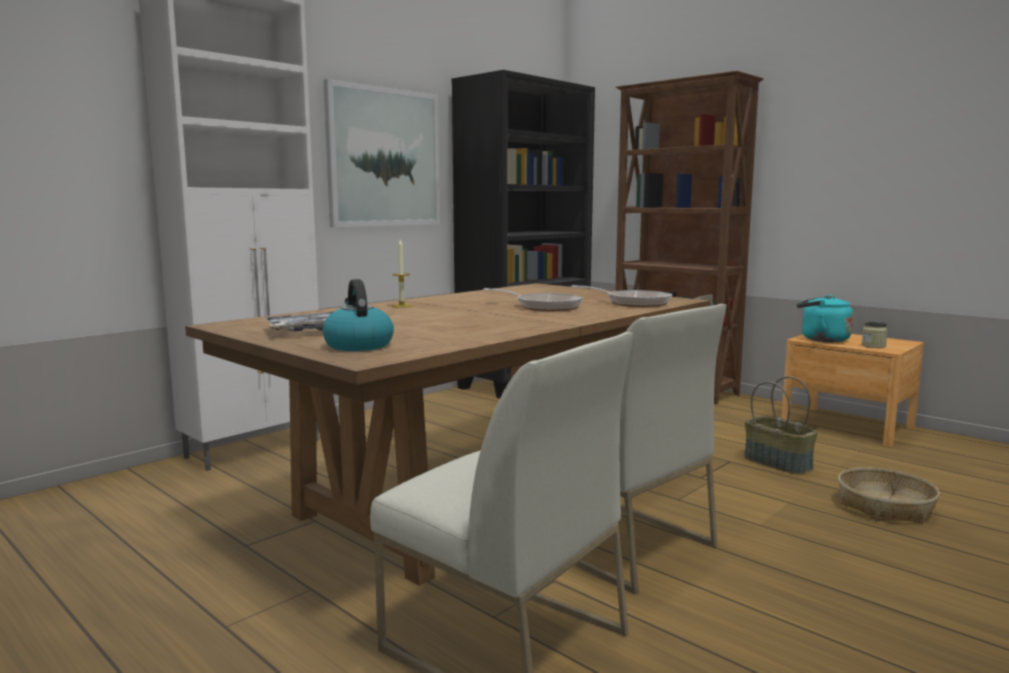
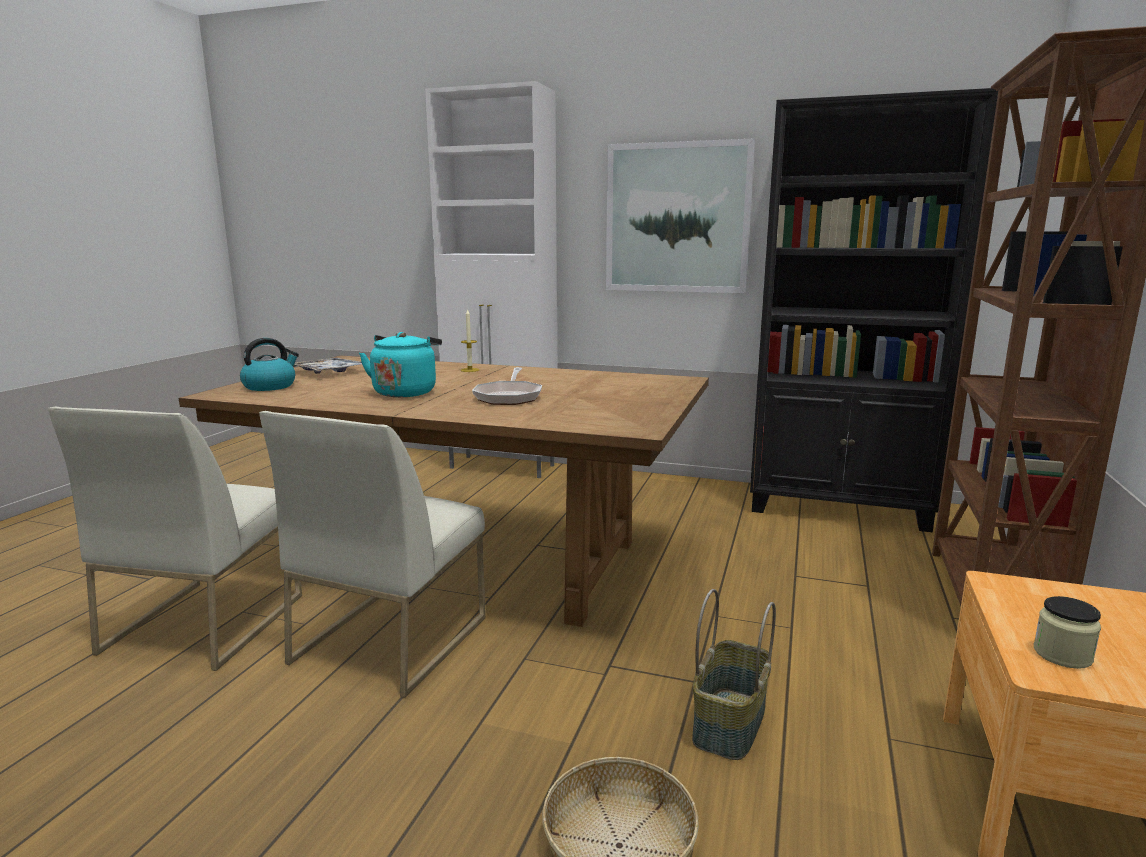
camera: 65 degrees right, 5 degrees up
frying pan [571,285,672,307] -> none
turquoise kettle [797,295,853,342] -> turquoise kettle moved to [359,332,442,397]

